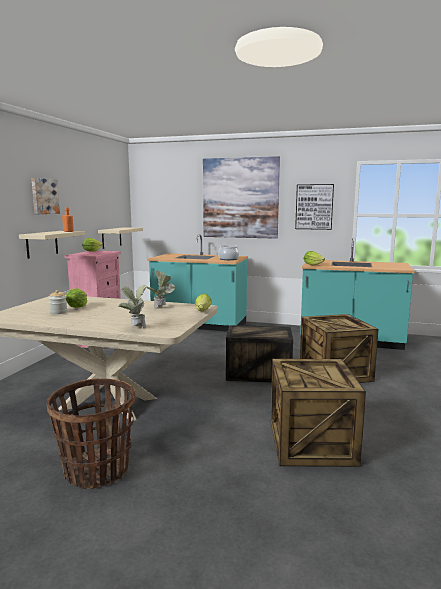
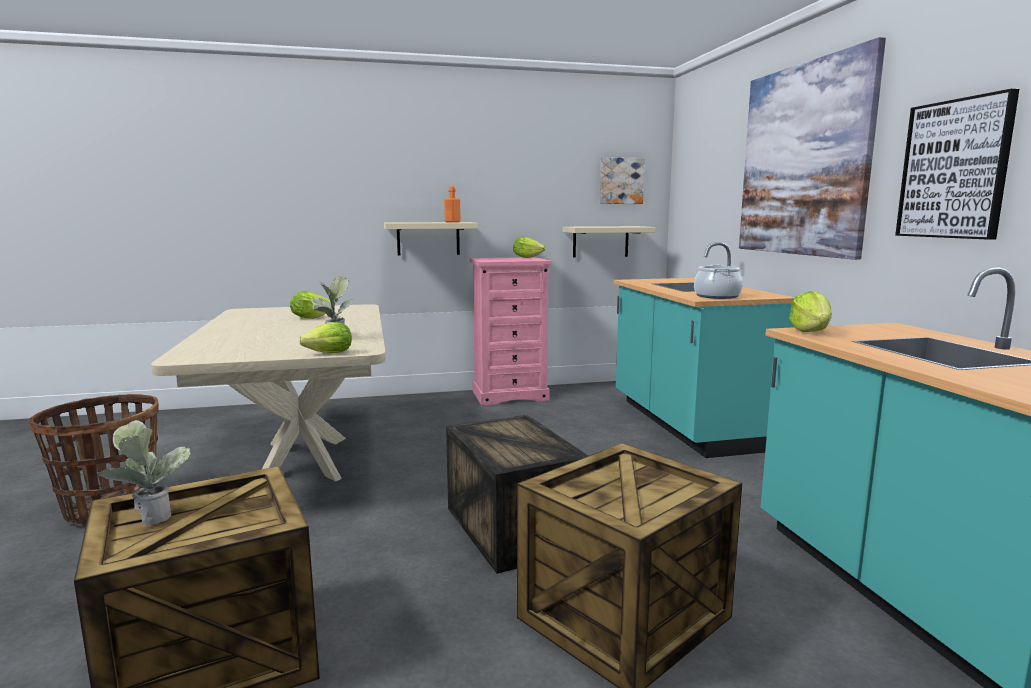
camera: 60 degrees right, 0 degrees up
picture [32,178,60,214] -> picture moved to [600,157,645,204]
jar [49,290,67,314] -> none
potted plant [118,285,147,329] -> potted plant moved to [97,420,190,525]

